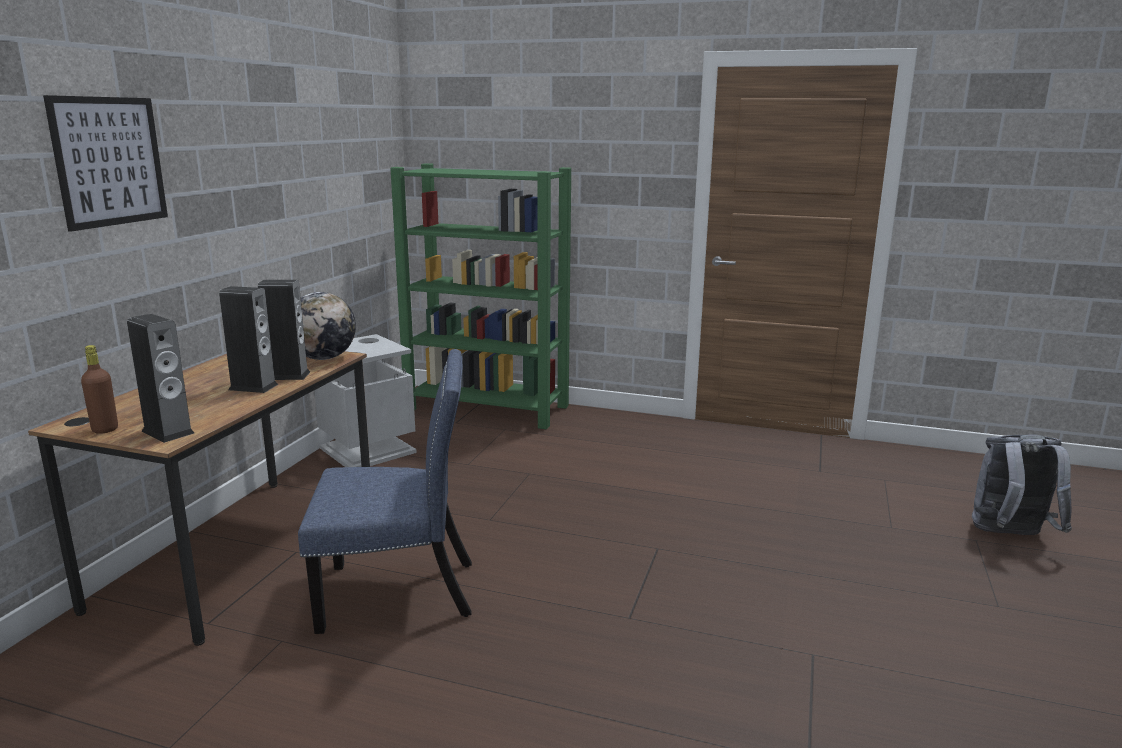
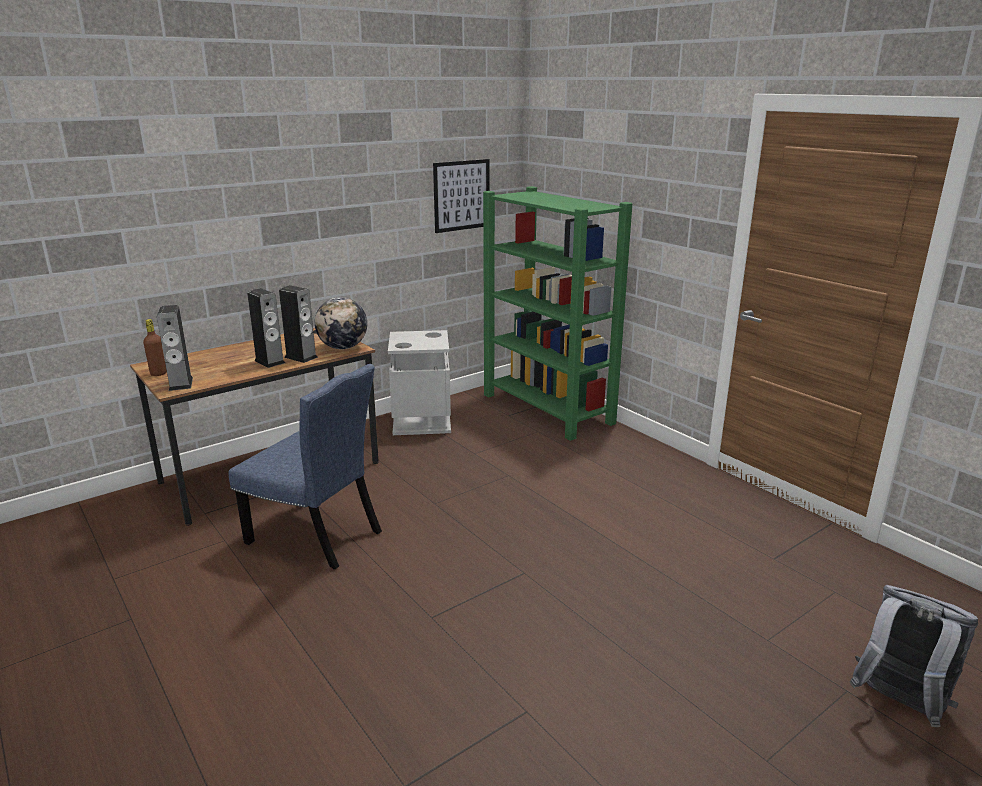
camera: 35 degrees right, 5 degrees up
picture [43,95,168,232] -> picture moved to [433,159,490,233]

